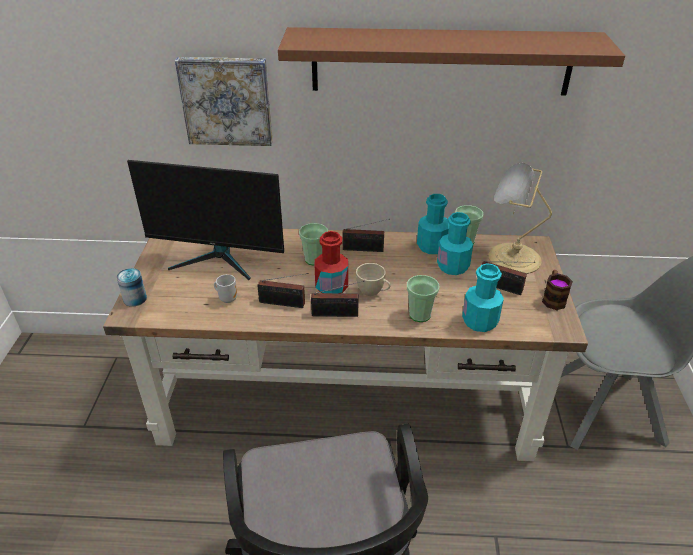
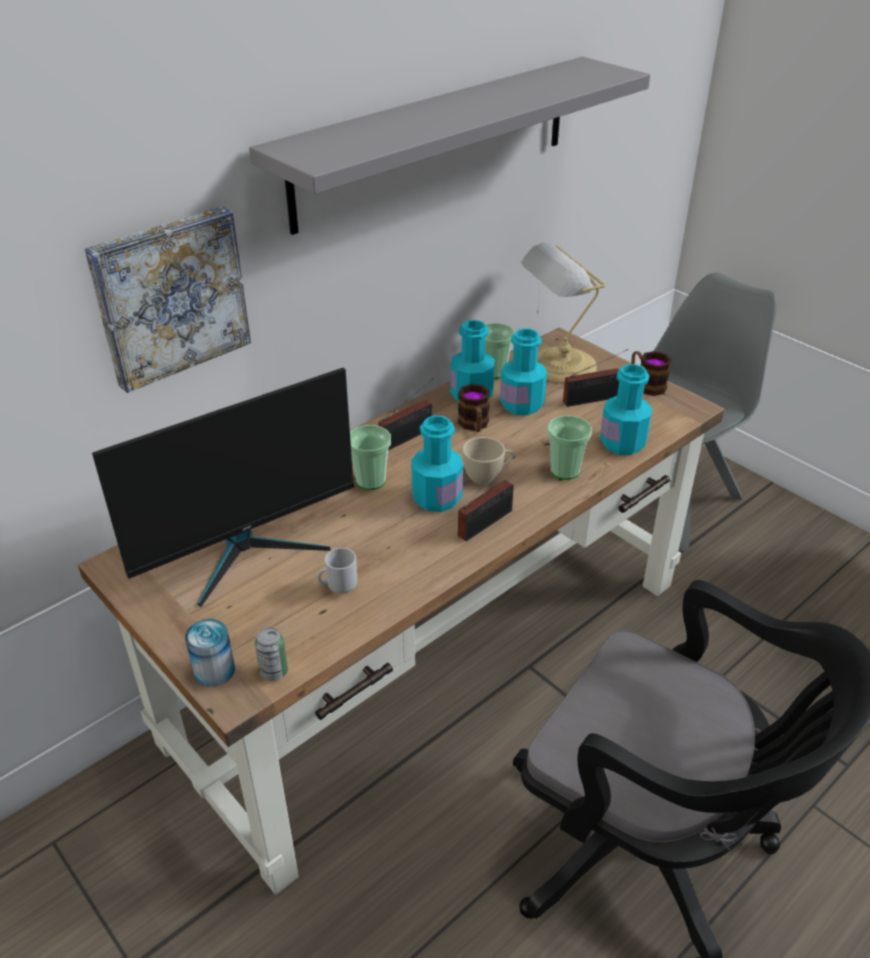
camera: 45 degrees left, 0 degrees up
radio [257,273,309,308] -> none
brown shelf [278,27,625,96] -> grey shelf [249,57,650,235]
red bottle [315,231,348,293] -> turquoise bottle [411,415,463,512]
none -> can [255,627,288,681]
none -> mug [458,384,490,432]

